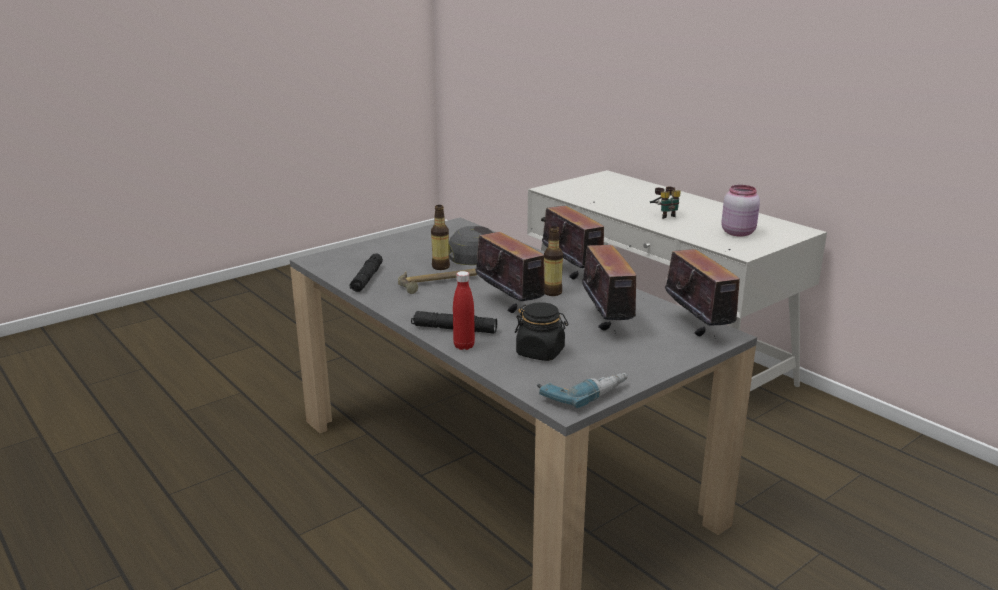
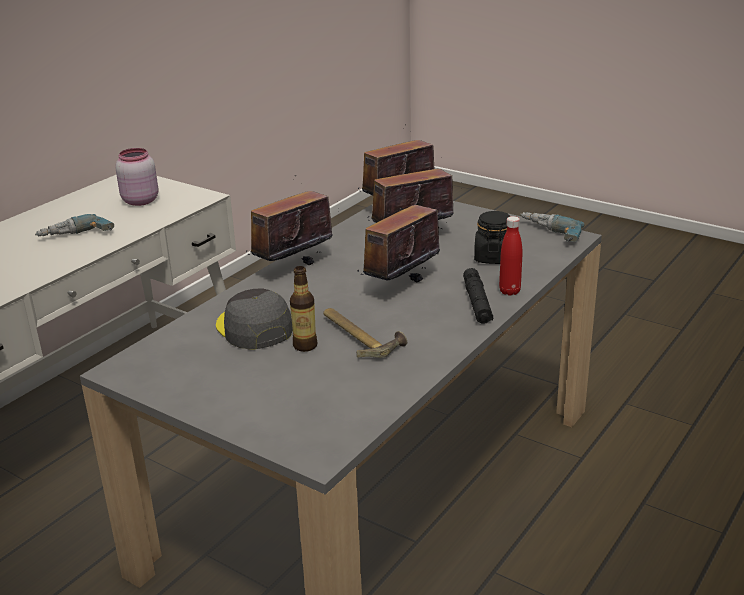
camera: 105 degrees left, 5 degrees up
black flashlight [350,253,383,292] -> none
bottle [544,226,563,296] -> none
binoculars [650,187,681,219] -> power drill [35,214,114,237]

